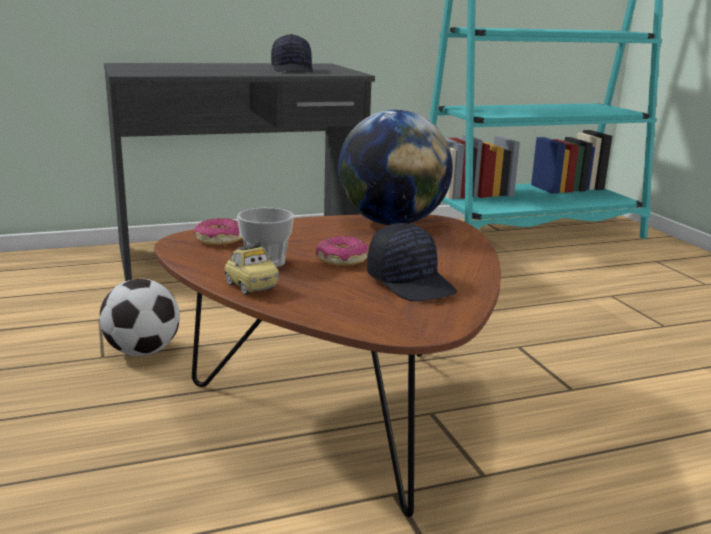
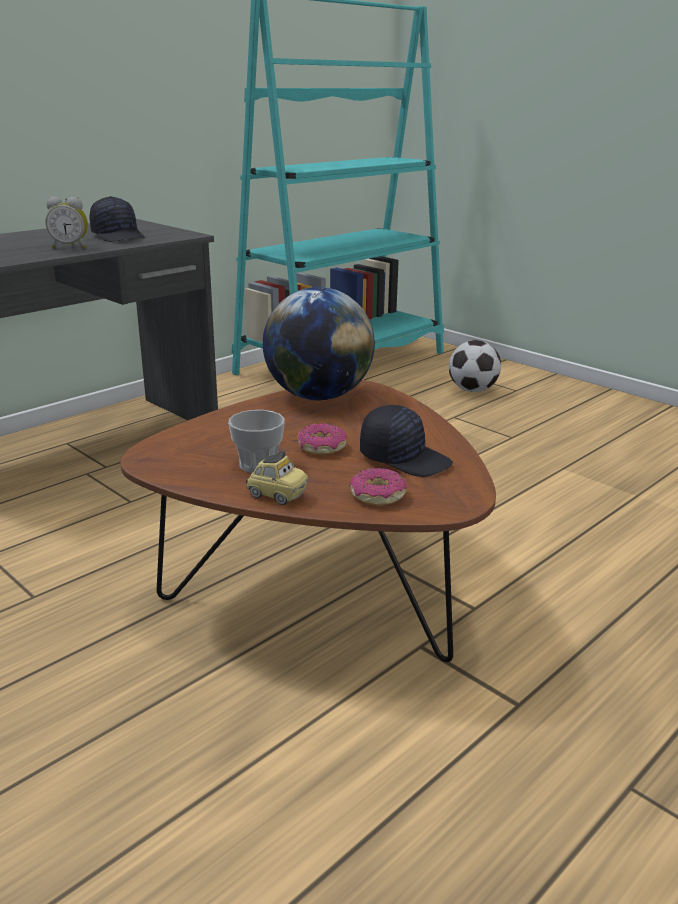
camera: 25 degrees left, 5 degrees up
football [99,279,180,356] -> football moved to [449,340,501,392]
donut [194,218,242,245] -> donut moved to [349,468,407,505]
none -> alarm clock [45,197,88,248]

